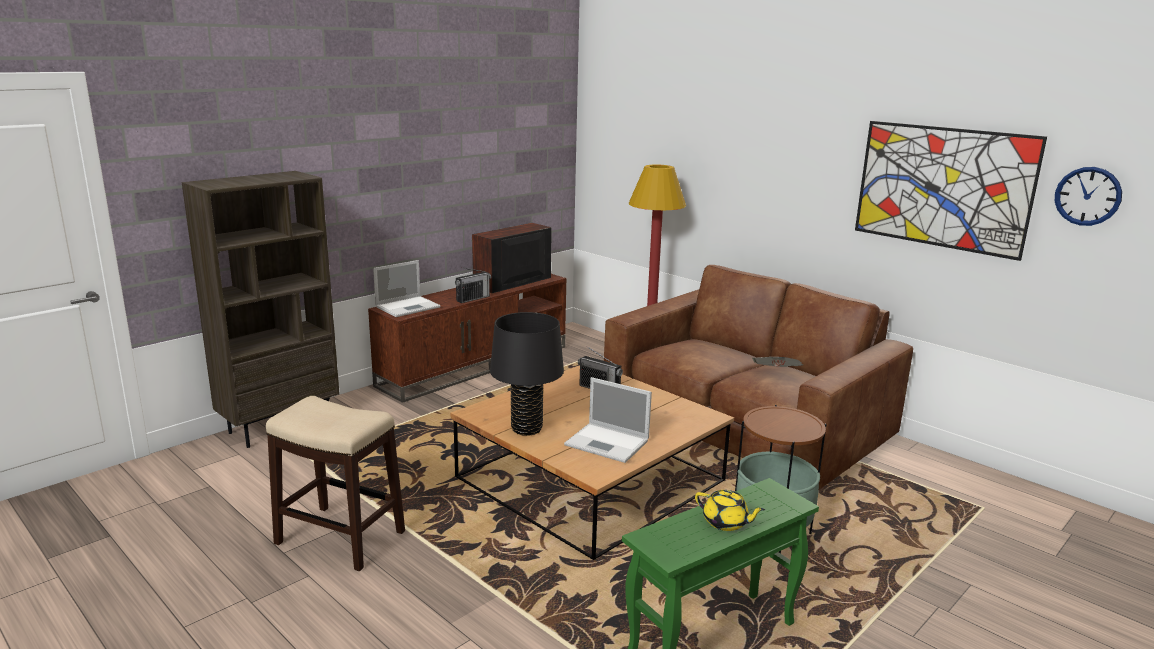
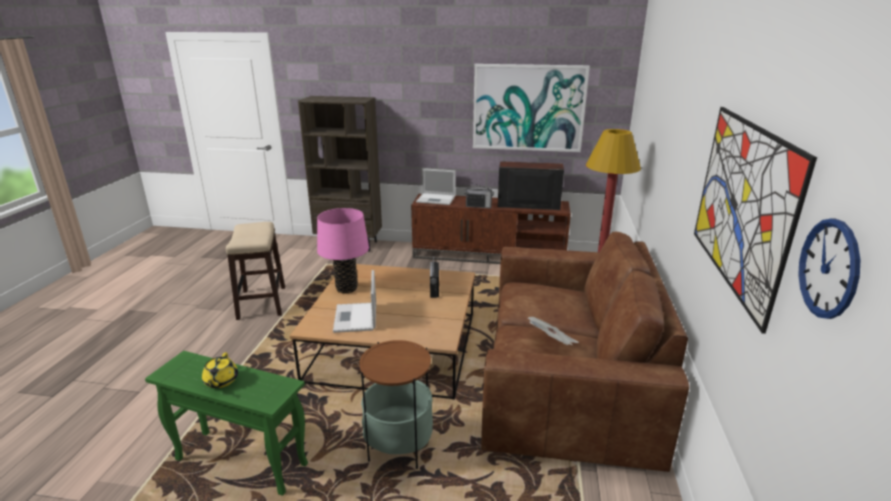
camera: 55 degrees right, 5 degrees up
black table lamp [490,312,564,436] -> pink table lamp [317,208,369,294]
none -> picture [473,64,590,152]

